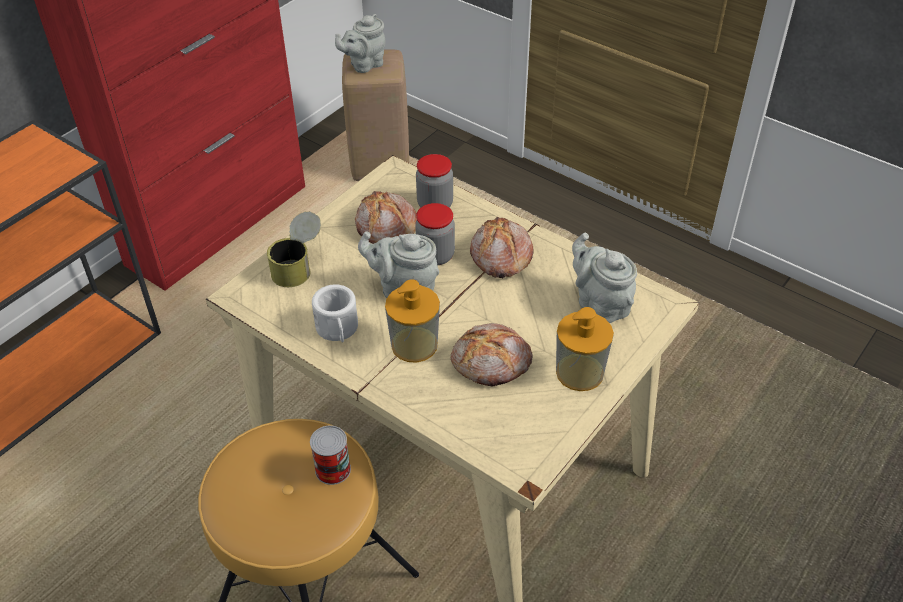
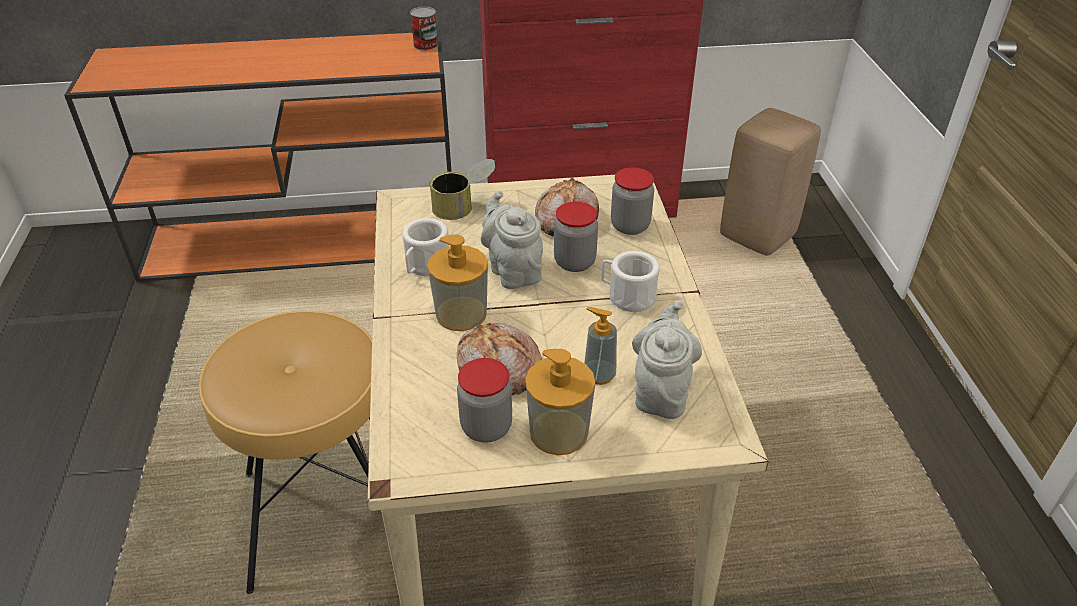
camera: 45 degrees right, 5 degrees down
can [310,425,351,485] -> can moved to [410,7,438,51]
grey teapot [335,14,385,73] -> none
bread [470,217,534,278] -> white mug [601,251,660,312]
none -> jar [457,358,512,442]
none -> soap dispenser [584,307,617,385]

